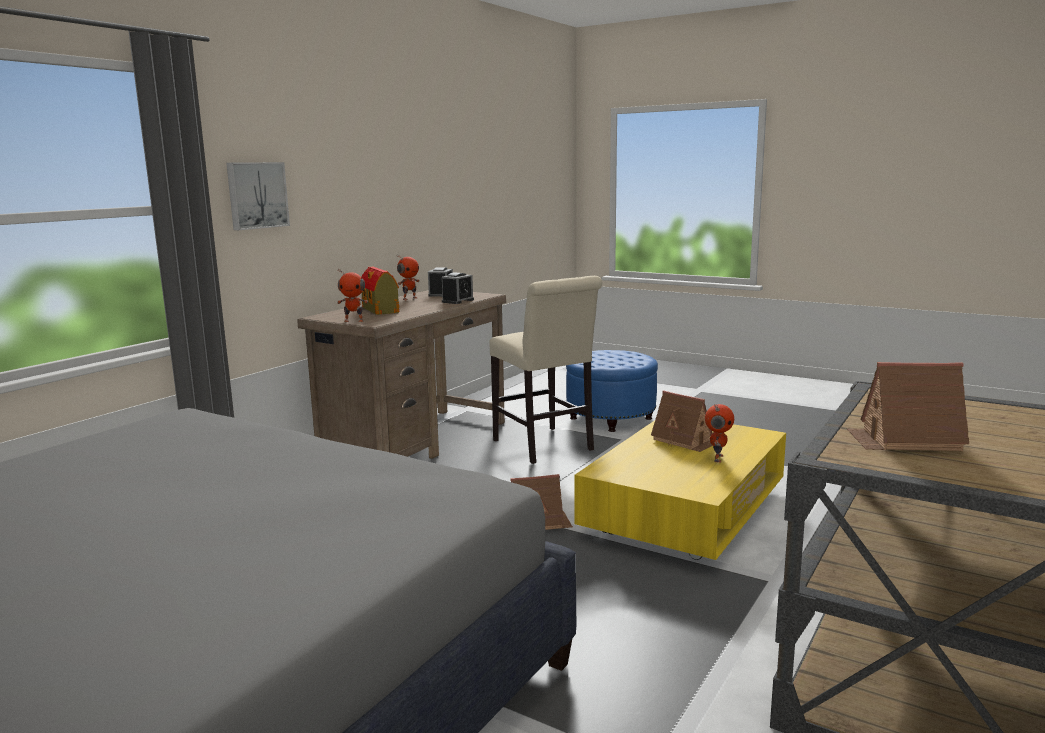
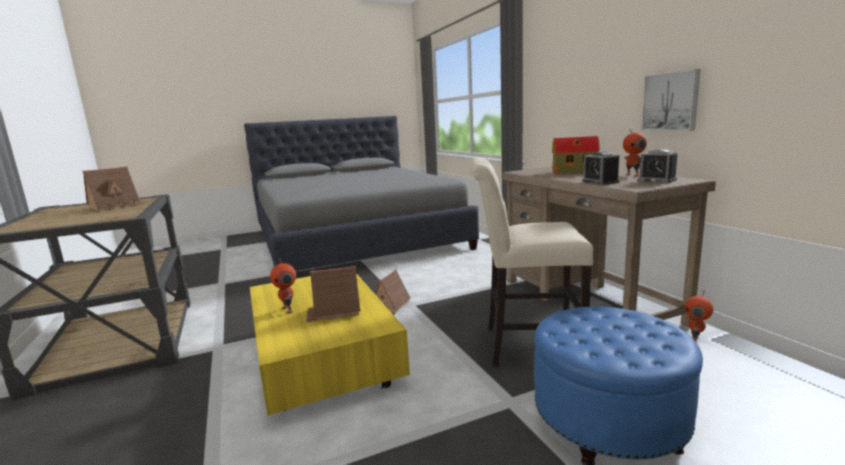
camera: 125 degrees right, 0 degrees up
picture [226,162,290,230] -> picture moved to [641,69,701,131]
toy robot [337,268,368,322] -> toy robot moved to [685,290,714,342]

